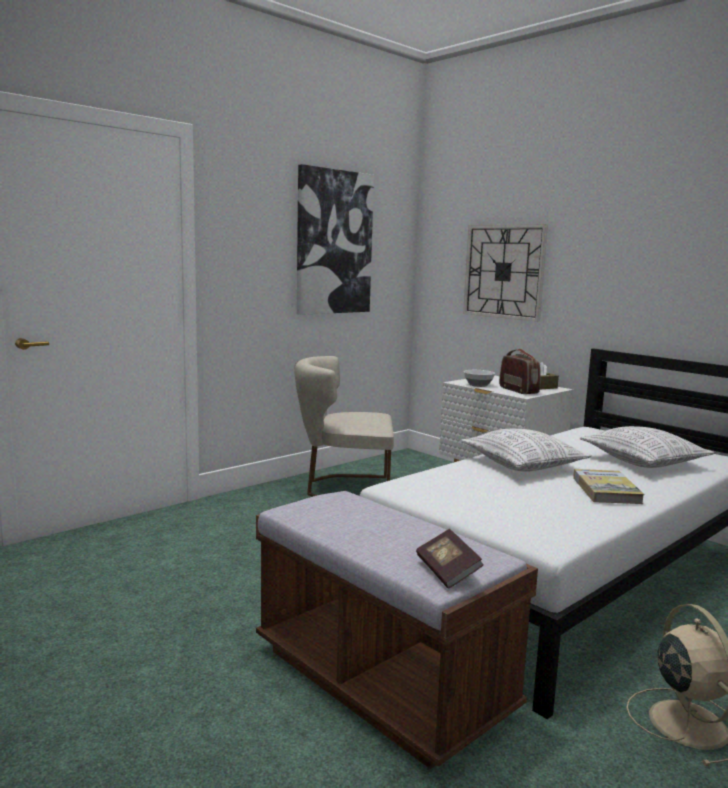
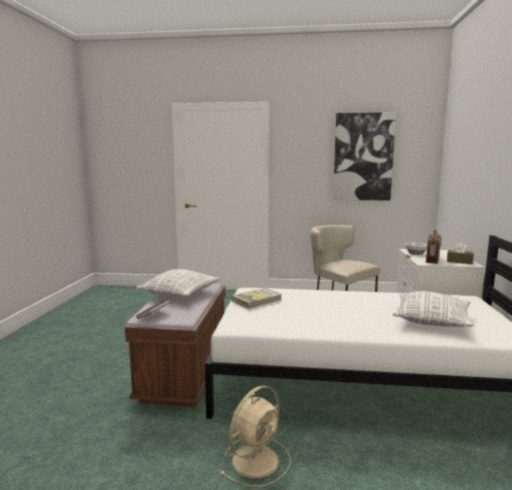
camera: 50 degrees right, 0 degrees up
pillow [461,429,592,472] -> pillow moved to [136,269,221,297]
wall clock [463,224,548,322] -> none
book [573,469,644,504] -> book moved to [232,288,282,309]

